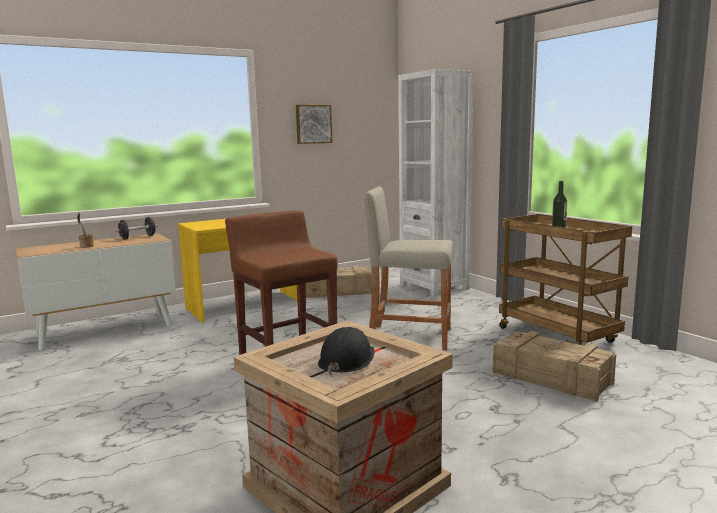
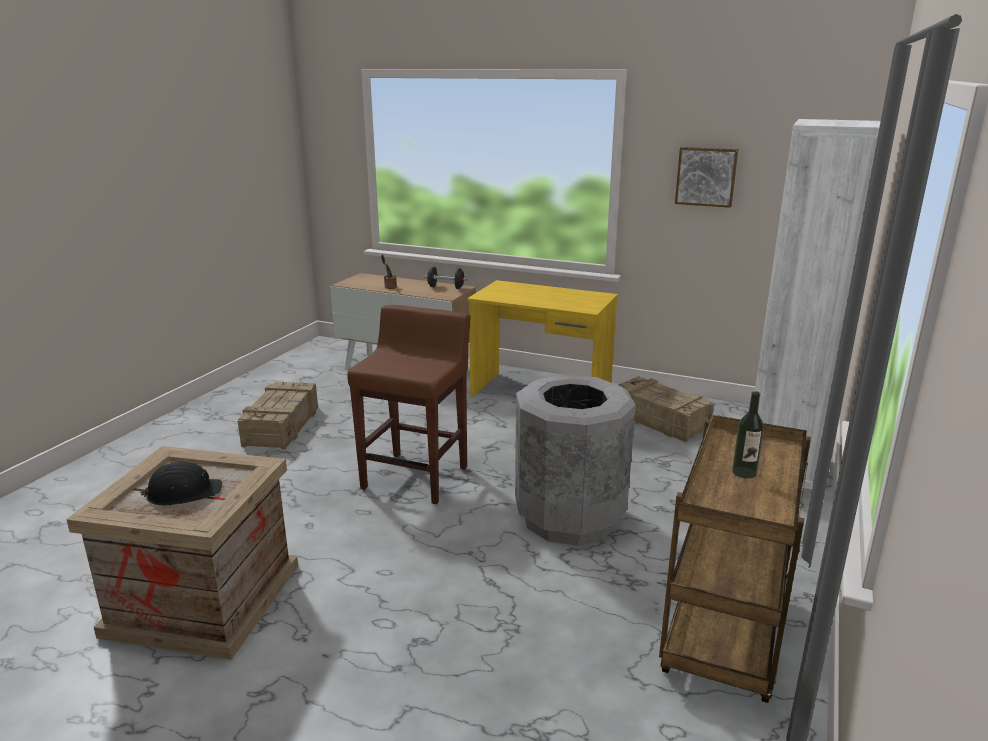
camera: 55 degrees right, 10 degrees up
beige stool [364,187,453,351] -> grey trash can [515,374,636,546]
crate [493,331,616,402] -> crate moved to [238,382,318,450]

